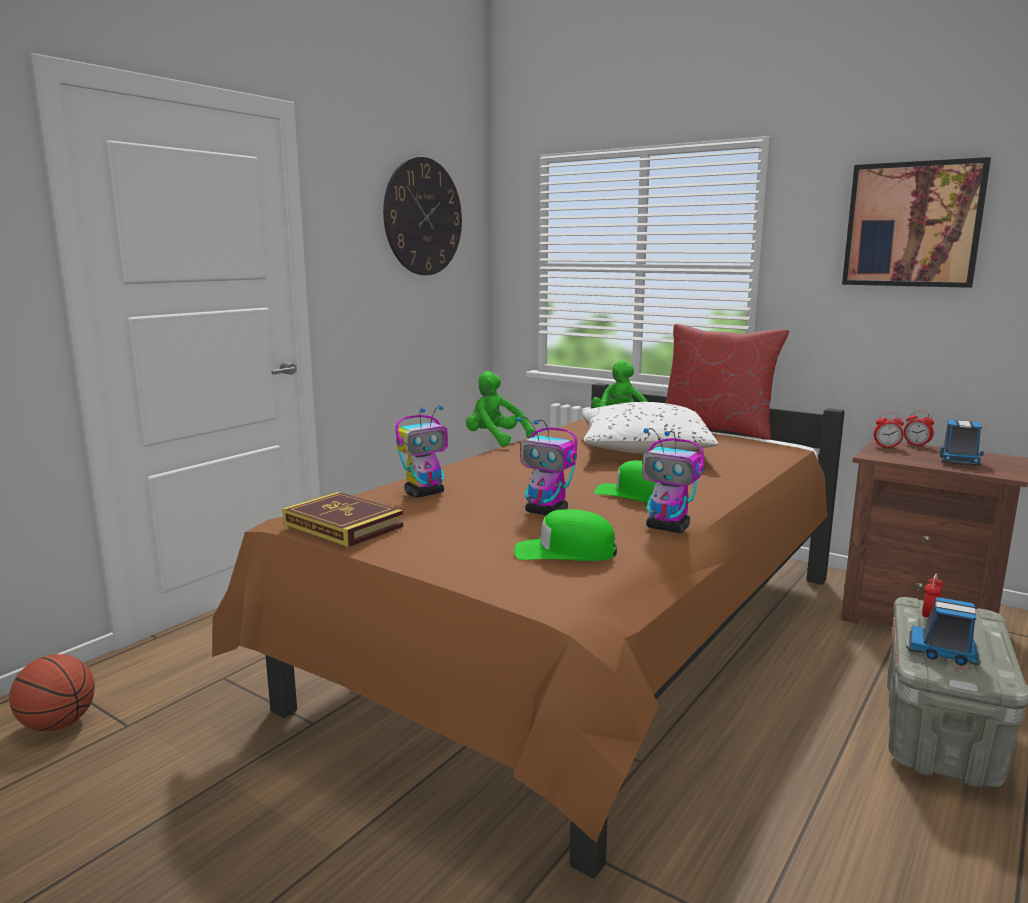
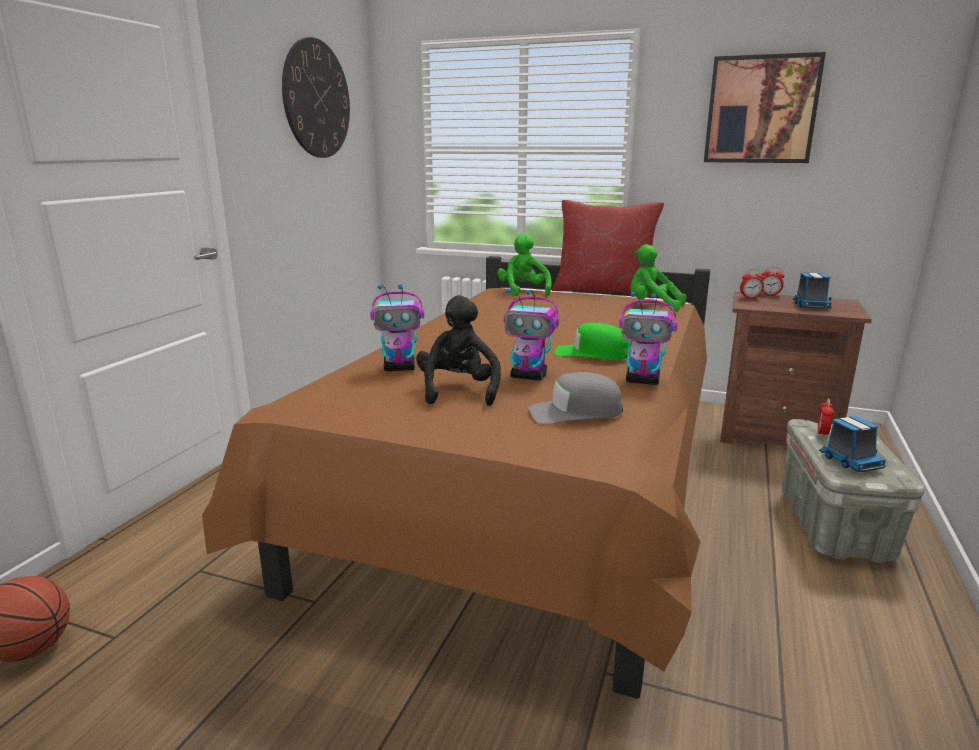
camera: 15 degrees left, 5 degrees up
book [282,492,403,547] -> none
toy robot [395,405,448,498] -> toy robot turned 45 degrees clockwise [370,284,424,371]
green plush toy [466,371,535,447] -> green plush toy moved to [630,244,686,311]
green cap [514,509,617,561] -> grey cap [528,372,623,424]
white pillow [582,402,718,454] -> none
toy truck [907,597,980,666] -> toy truck turned 120 degrees counterclockwise [819,416,886,472]
none -> black plush toy [416,295,501,406]

